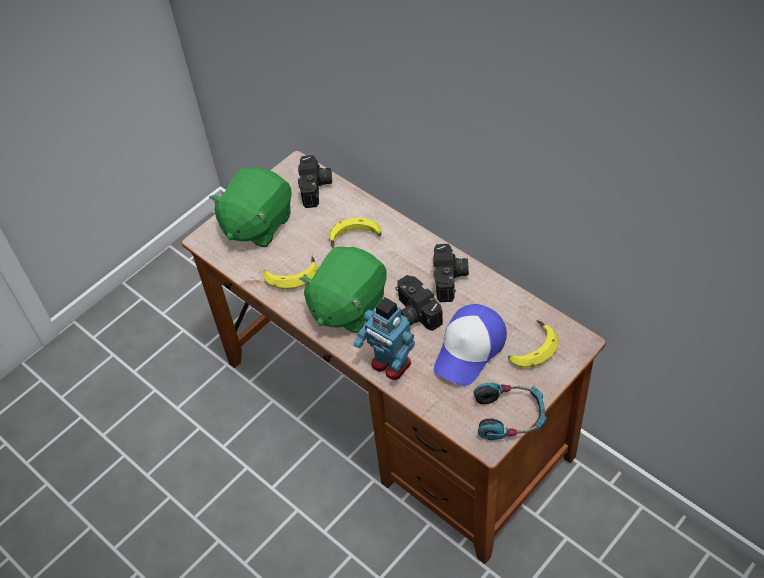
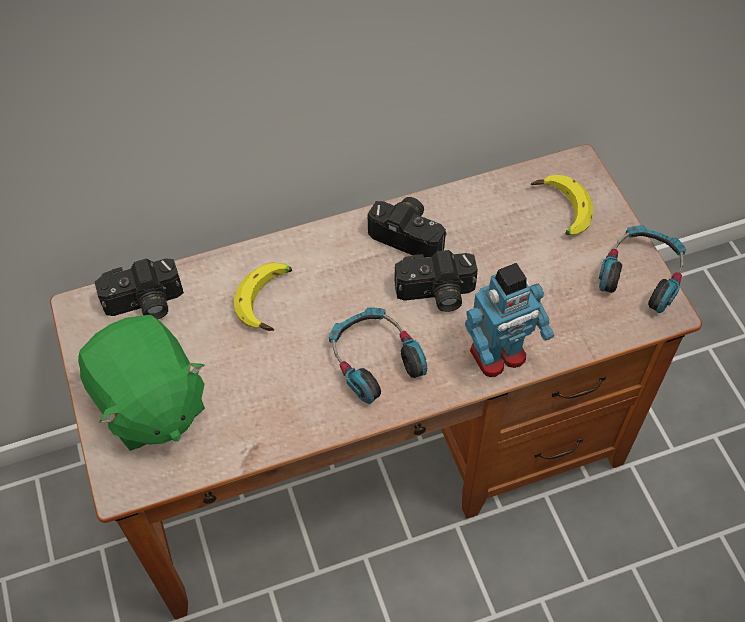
camera: 65 degrees left, 5 degrees up
banana [263,256,317,289] -> none
camera [298,155,332,208] -> camera turned 135 degrees clockwise [95,259,184,319]
green plush toy [299,247,387,333] -> headphones [329,307,427,404]
cap [434,304,507,386] -> none

